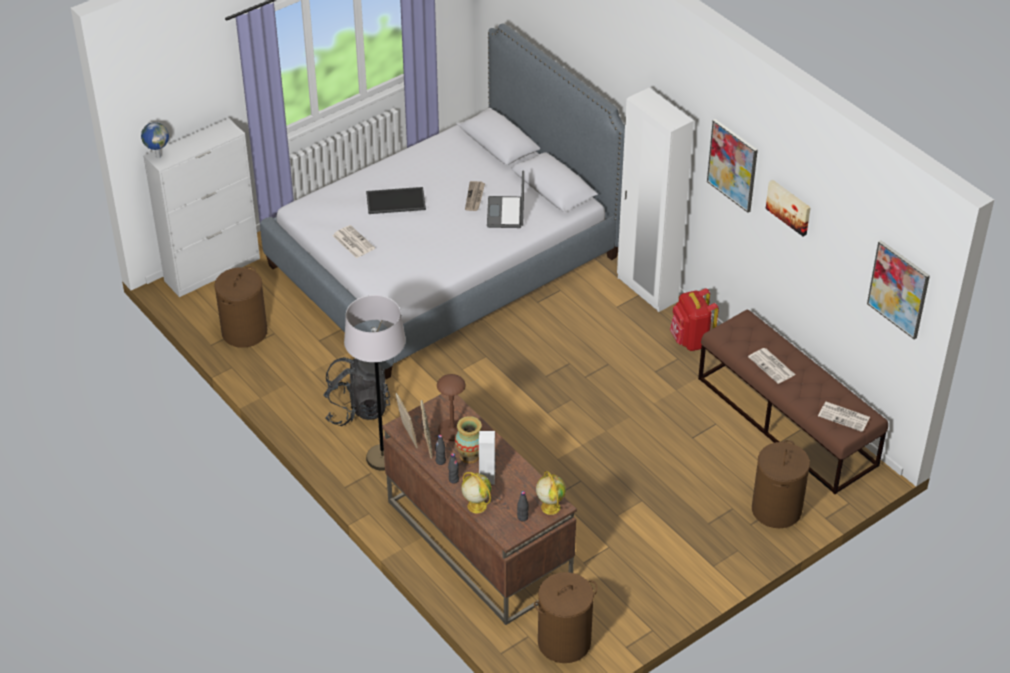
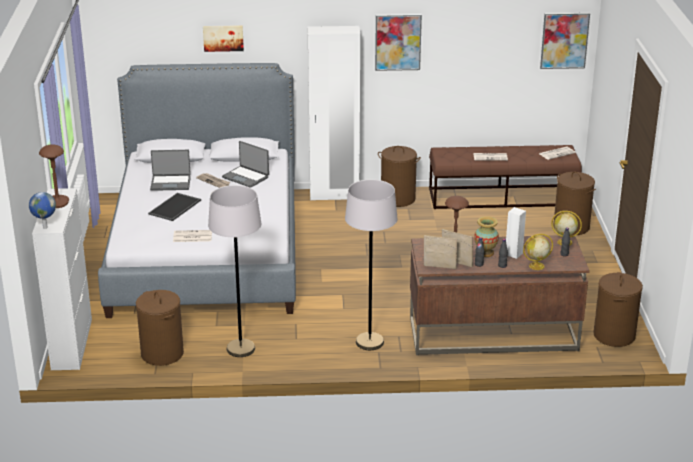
camera: 55 degrees left, 15 degrees down
black backpack [323,357,390,426] -> none
red backpack [670,288,719,351] -> brown laundry basket [378,146,421,207]
picture [766,179,811,236] -> picture moved to [203,25,244,52]
none -> brown table lamp [39,144,69,208]
none -> laptop [150,150,191,191]
none -> grey floor lamp [208,185,262,357]

